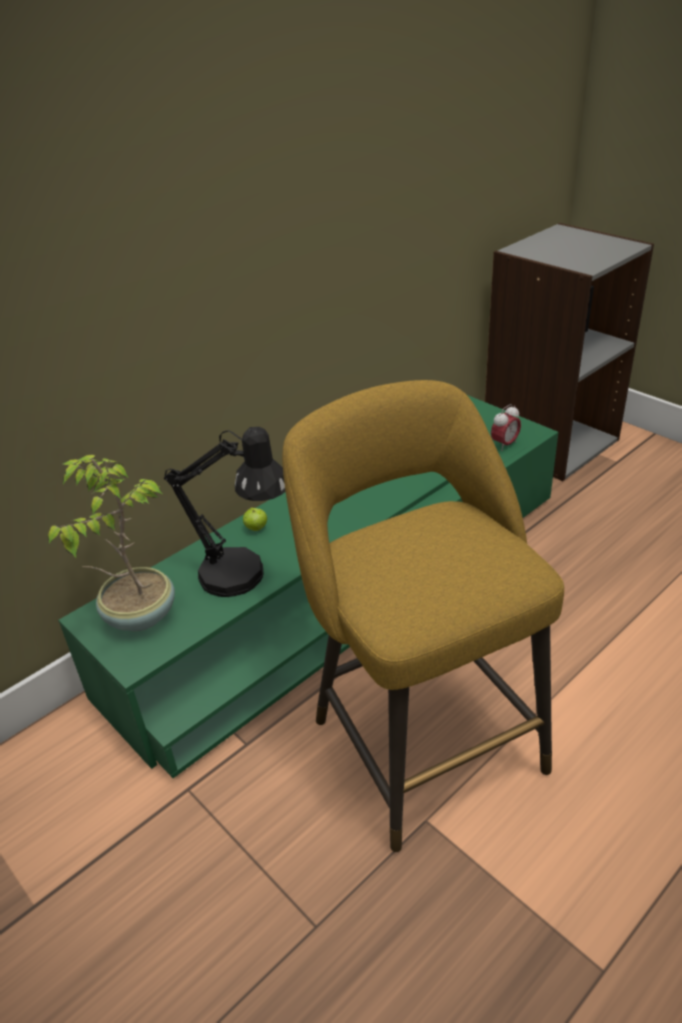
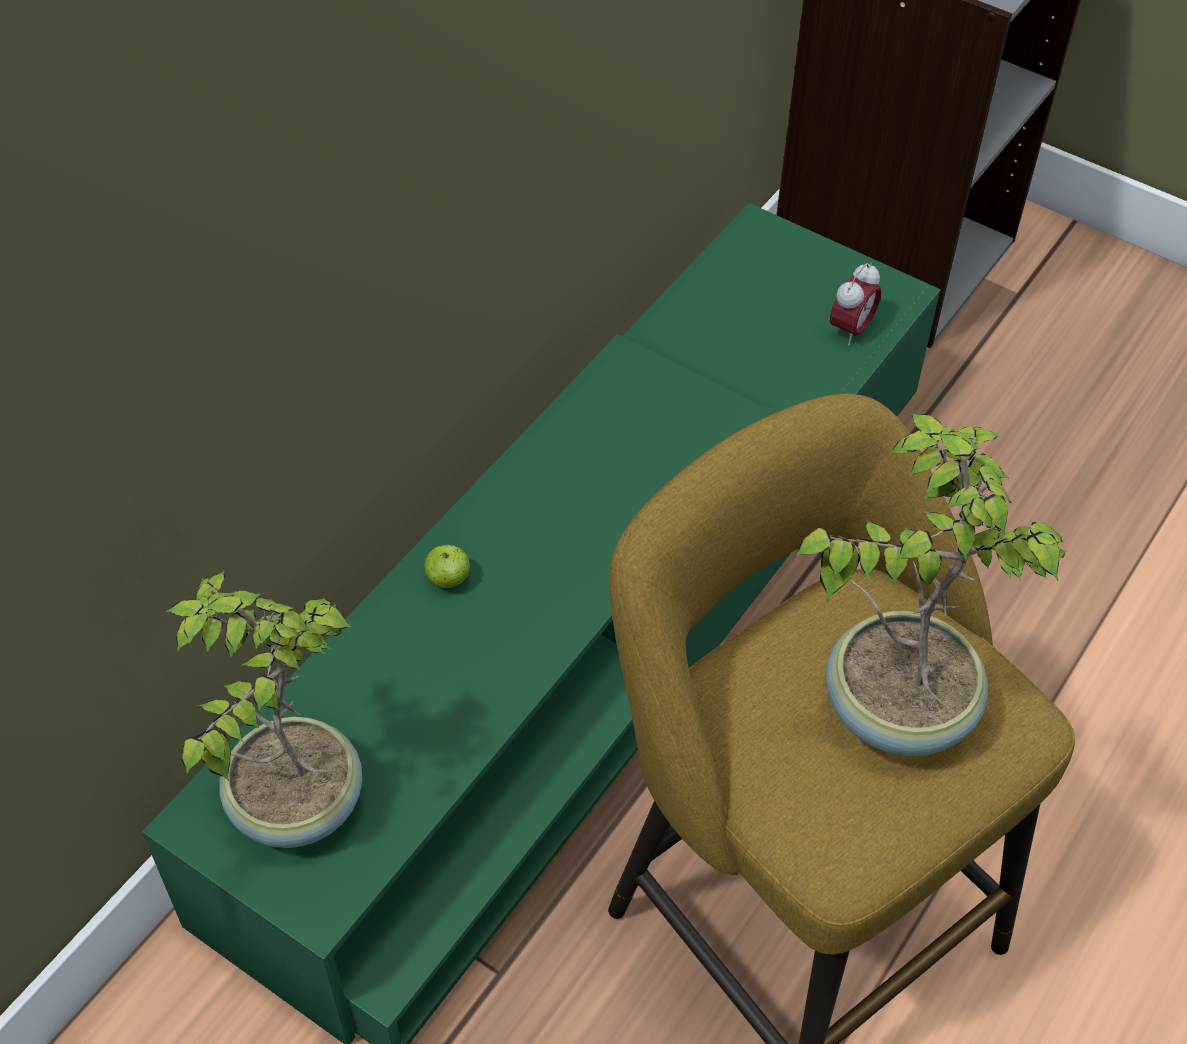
camera: 15 degrees left, 15 degrees up
black table lamp [164,427,285,597] -> none
none -> potted plant [795,413,1067,756]

